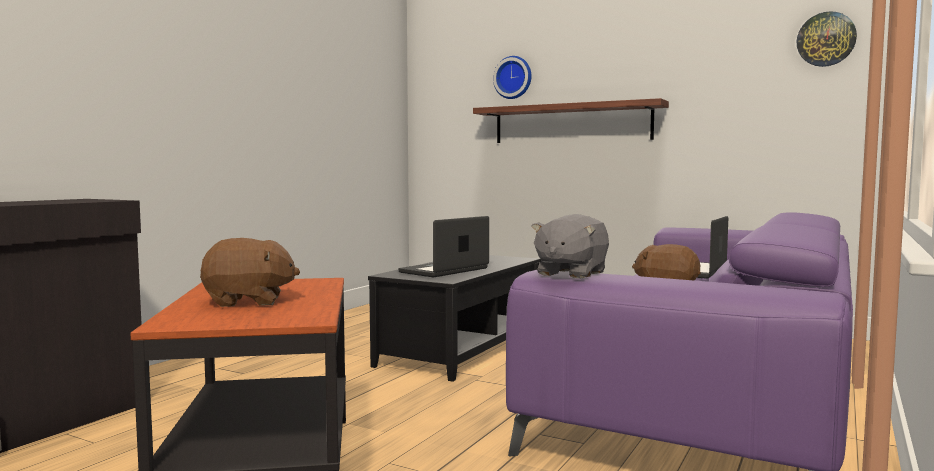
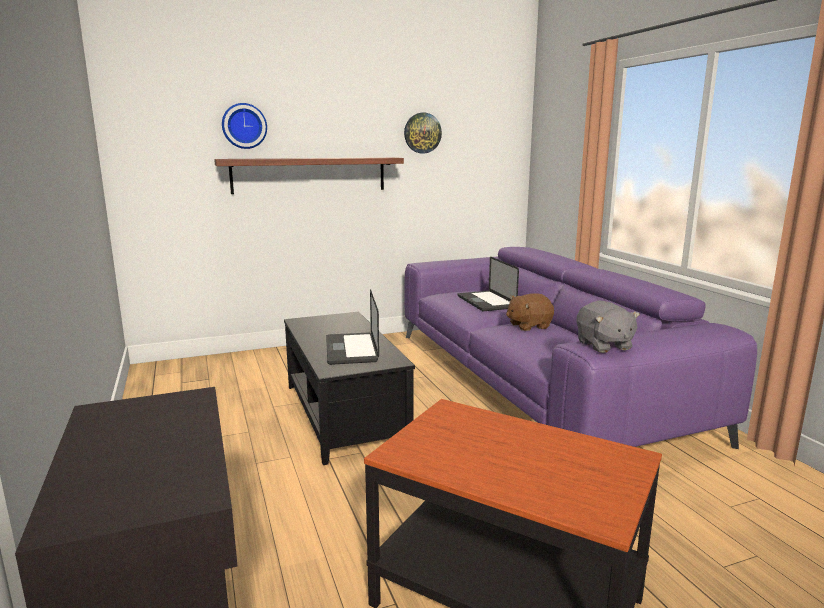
camera: 50 degrees left, 10 degrees up
brown plush toy [200,238,300,307] -> none
wall clock [796,11,857,67] -> wall clock moved to [404,113,442,153]

